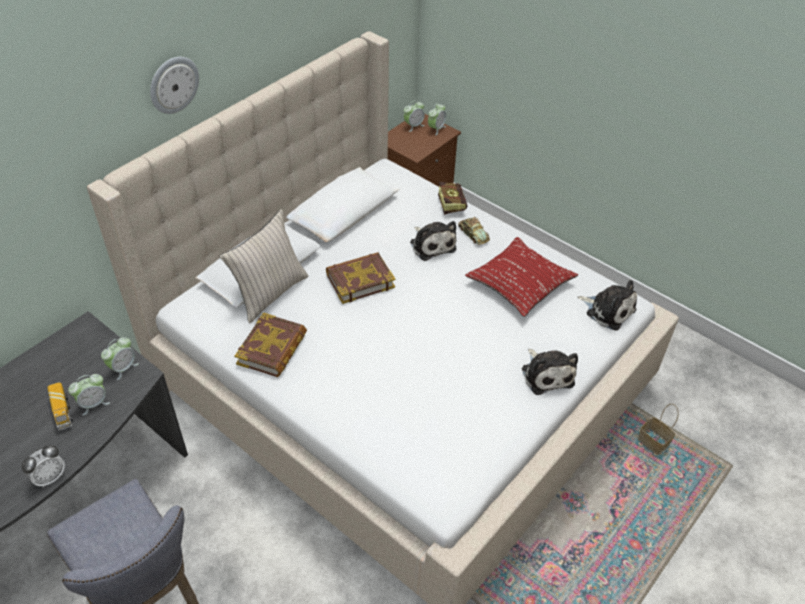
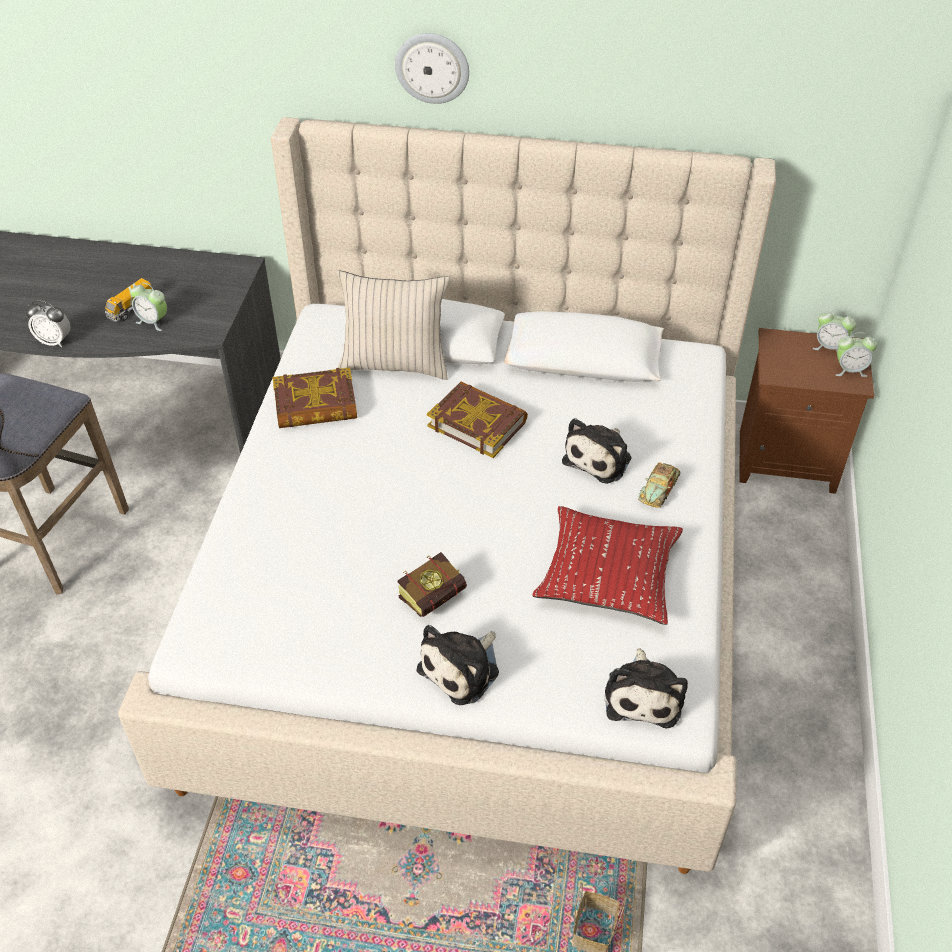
camera: 60 degrees right, 0 degrees up
alarm clock [101,337,139,380] -> none
book [438,182,468,215] -> book moved to [398,552,467,617]

